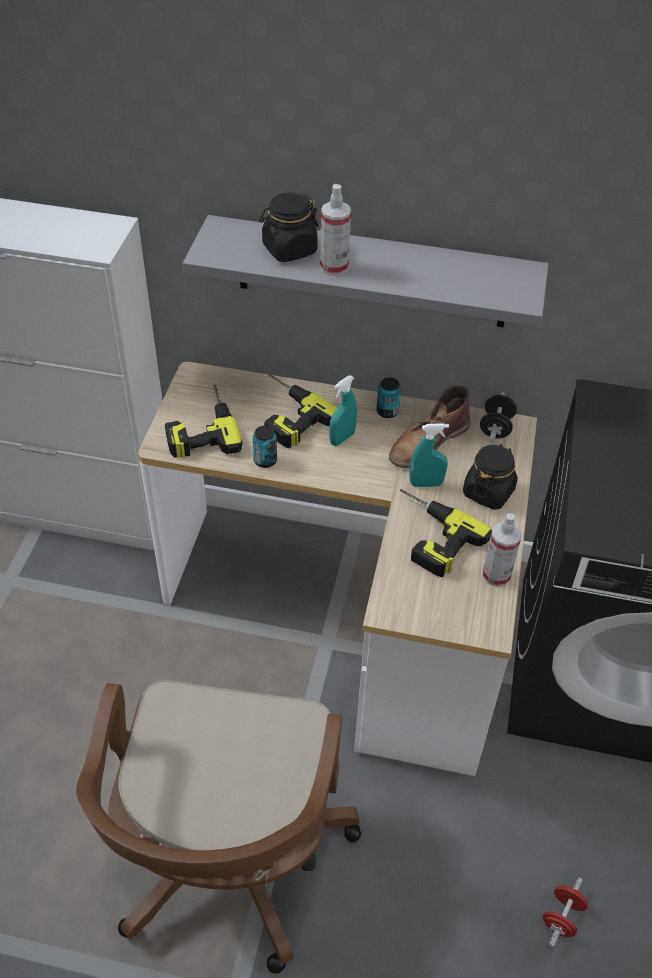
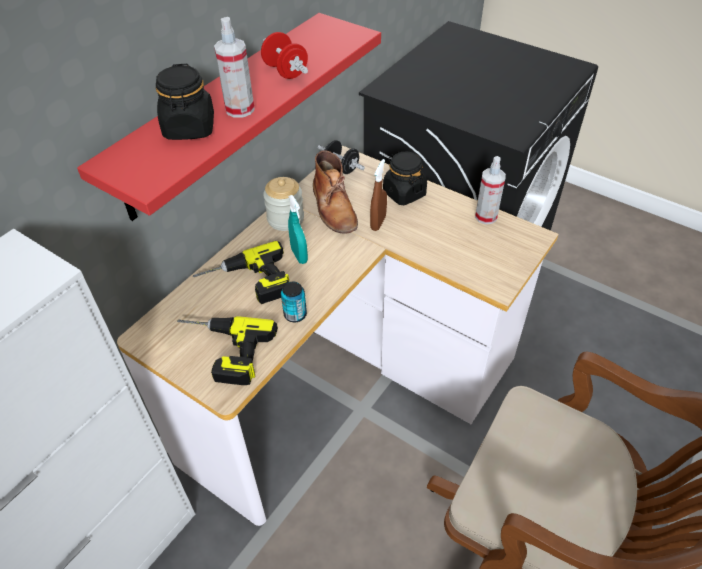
camera: 65 degrees left, 0 degrees up
grey shelf [183,215,549,327] -> red shelf [77,13,381,221]
can [377,377,401,418] -> jar [263,177,304,231]
power drill [400,489,492,577] -> none
turquoise spray bottle [410,423,449,487] -> brown spray bottle [370,159,387,231]
red dumbbell [543,878,588,947] -> red dumbbell moved to [261,32,308,79]

